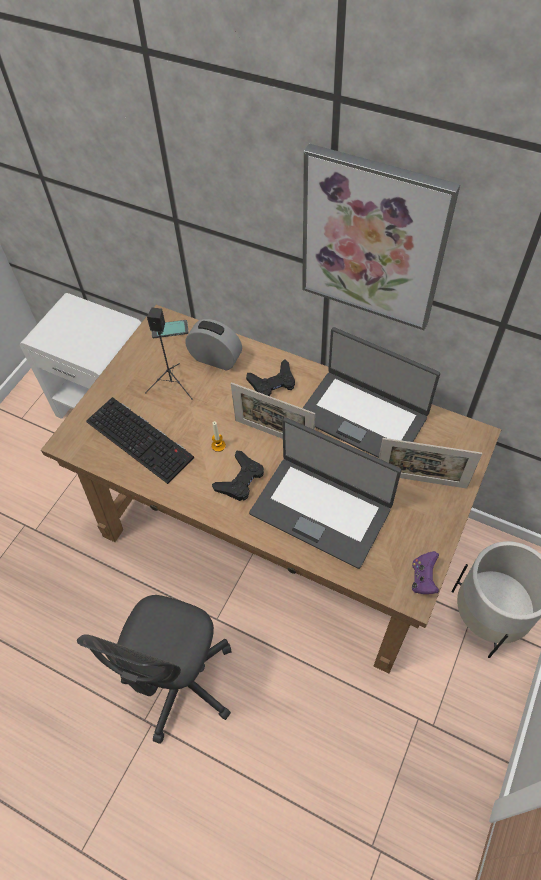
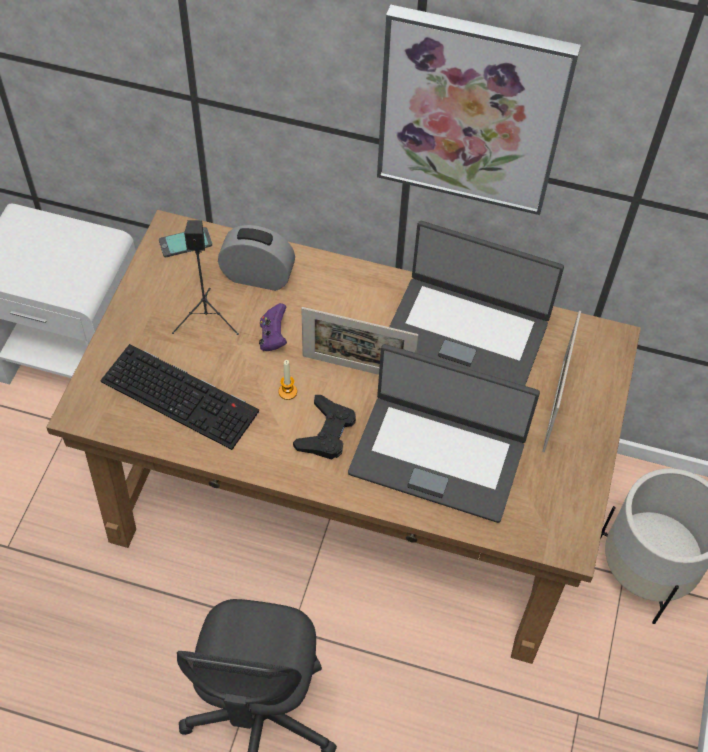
camera: 15 degrees left, 0 degrees up
black game controller [246,359,295,396] -> none
picture frame [379,438,482,489] -> picture frame turned 105 degrees clockwise [542,311,581,452]
purple game controller [412,551,439,594] -> purple game controller moved to [259,303,287,351]

